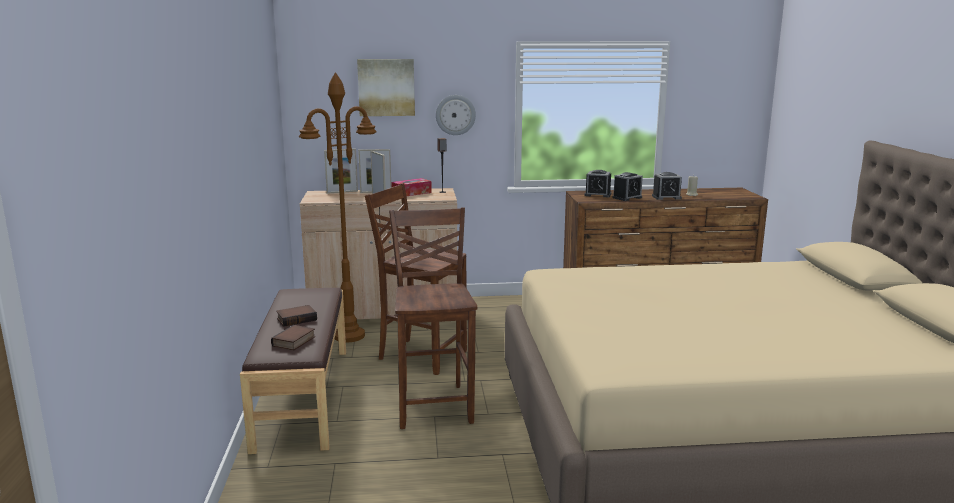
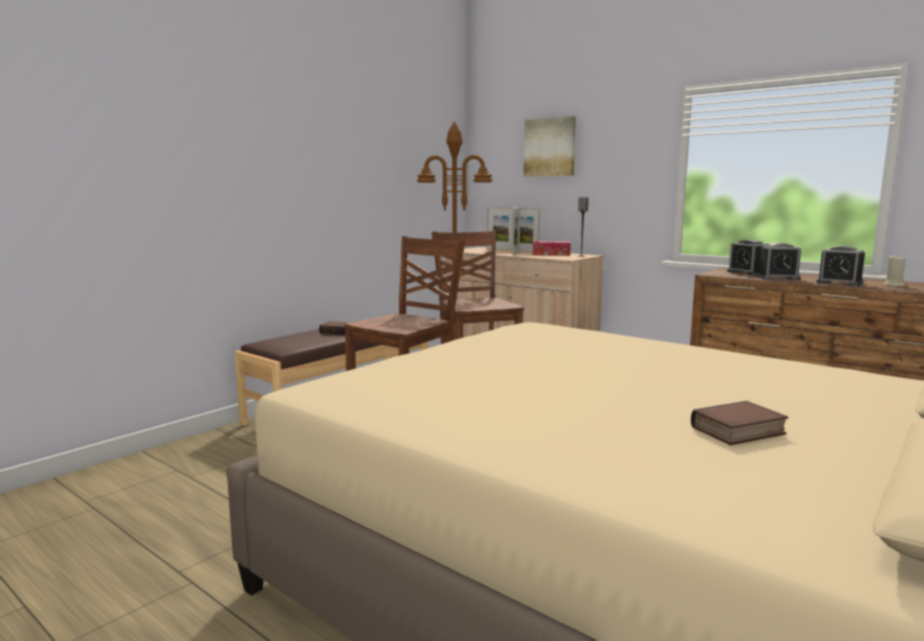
camera: 45 degrees right, 5 degrees down
book [271,325,315,350] -> book moved to [691,401,788,445]
wall clock [436,95,476,135] -> none

